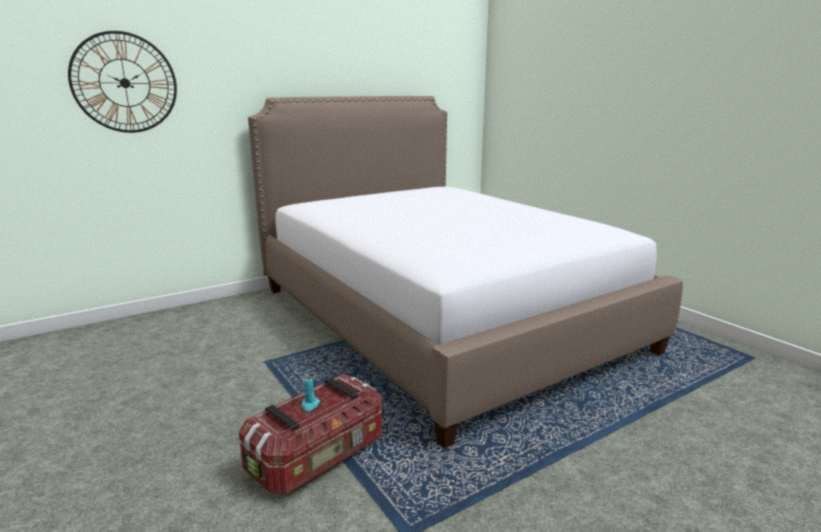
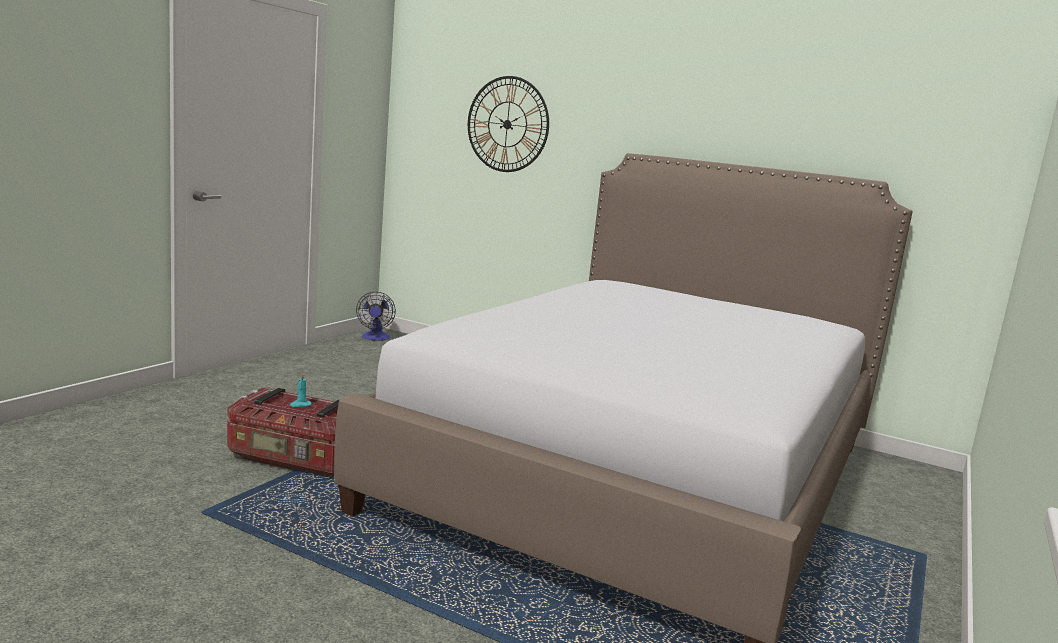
camera: 60 degrees right, 5 degrees down
none -> fan [356,292,396,341]

